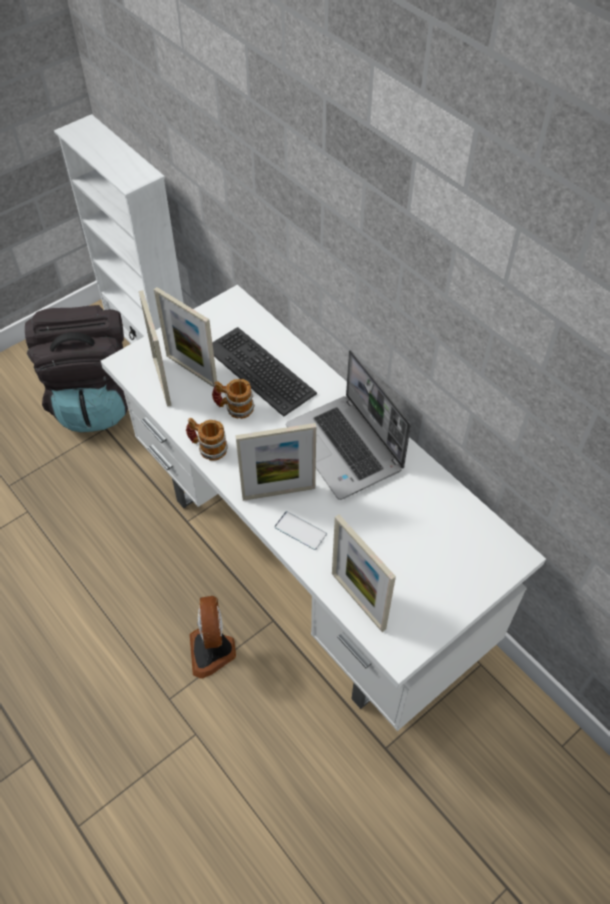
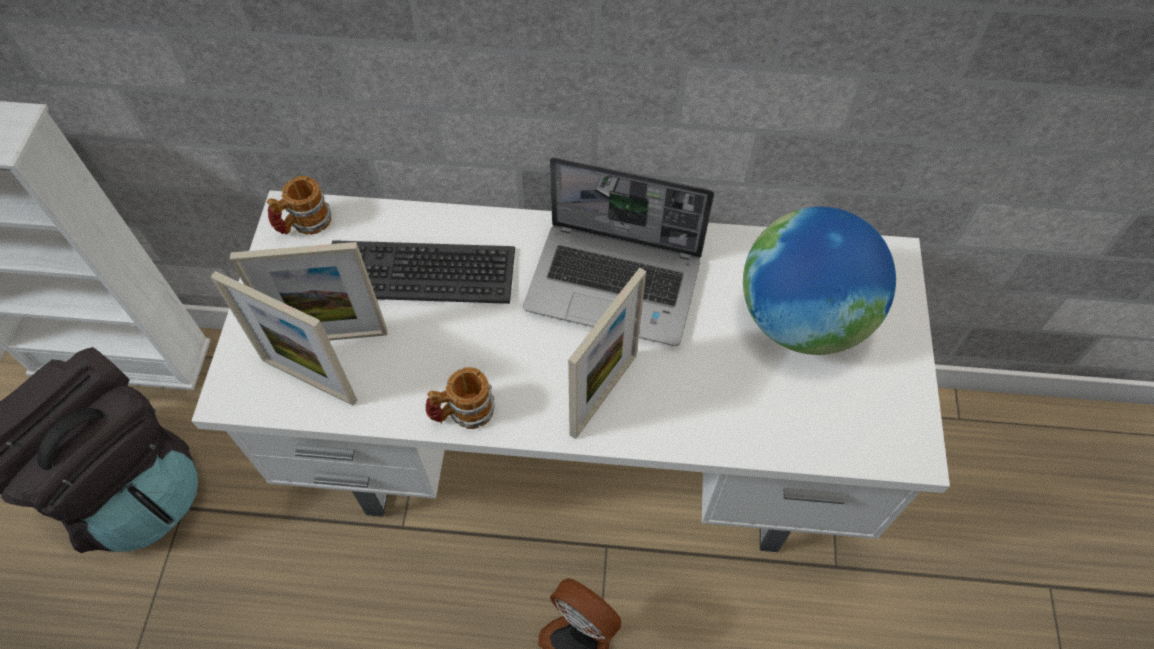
camera: 45 degrees left, 5 degrees up
mug [212,379,255,419] -> mug moved to [266,176,331,235]
phone [275,511,327,550] -> none
picture frame [332,514,396,632] -> none
none -> globe [743,207,896,355]

